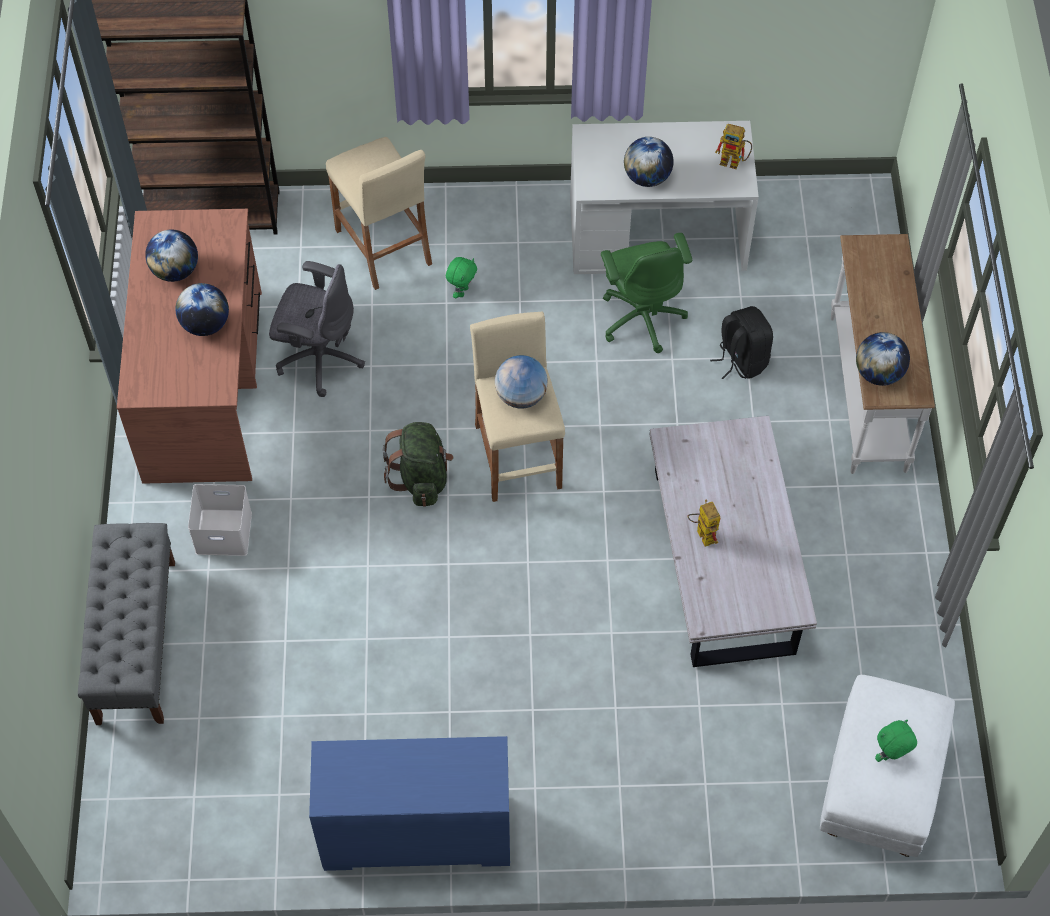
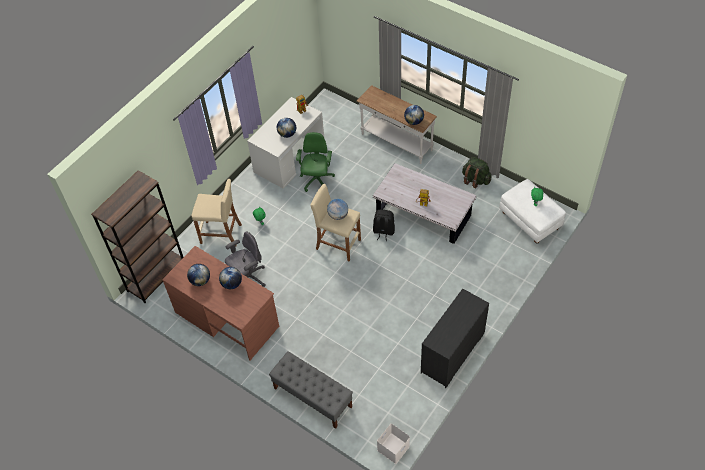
camera: 50 degrees left, 5 degrees down
white storage box [188,484,252,556] -> white storage box moved to [377,423,410,464]
blue dresser [309,736,510,871] -> black dresser [421,289,489,388]
green backpack [383,422,454,507] -> green backpack moved to [462,157,491,188]
green office chair [601,233,692,353] -> green office chair turned 105 degrees counterclockwise [296,132,335,192]
black backpack [710,306,773,379] -> black backpack moved to [373,209,395,242]

